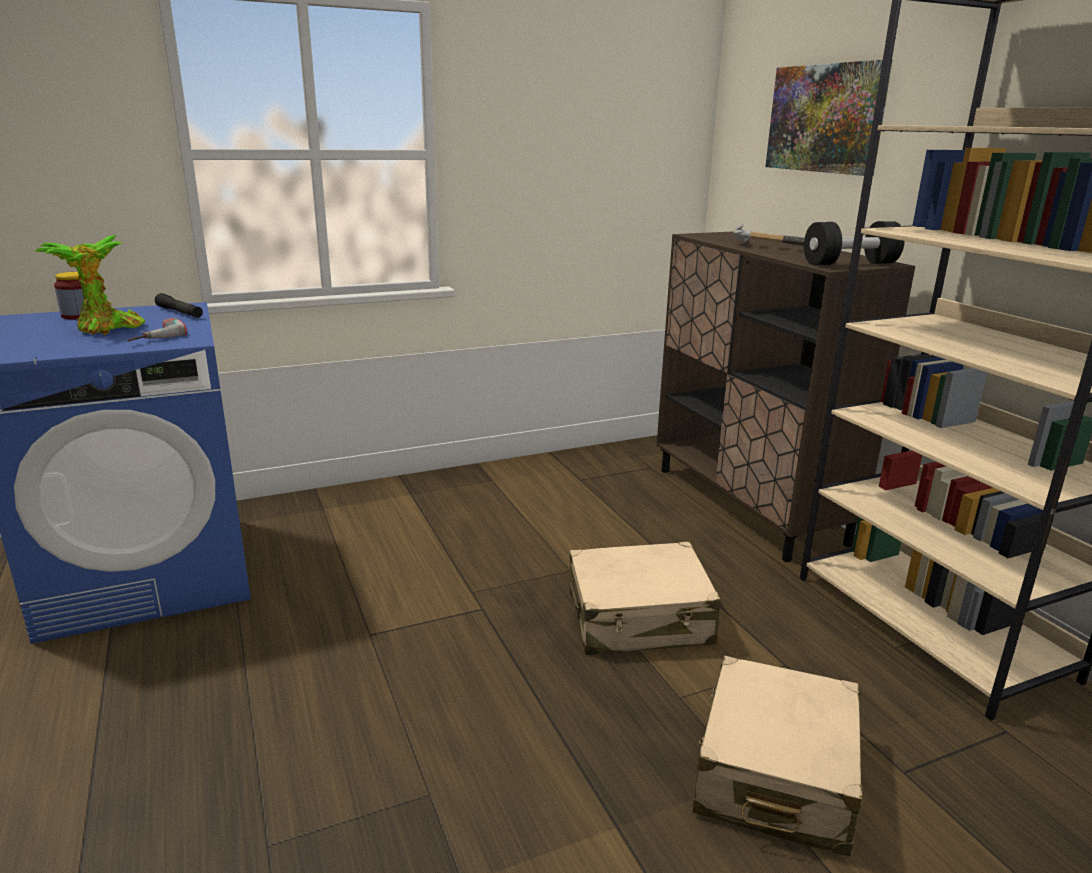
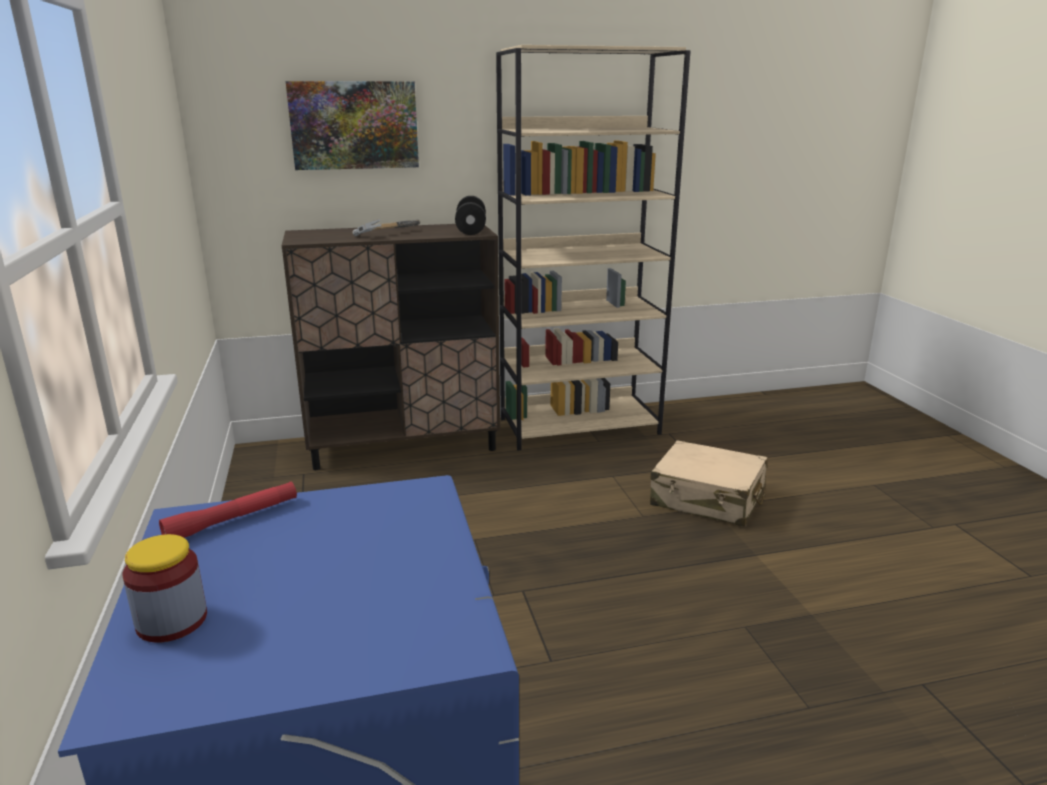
camera: 80 degrees left, 0 degrees up
potted plant [34,235,145,335] -> none
power drill [127,318,187,342] -> none
black flashlight [155,293,203,318] -> red flashlight [159,482,297,538]
beige suitcase [569,542,721,655] -> none

